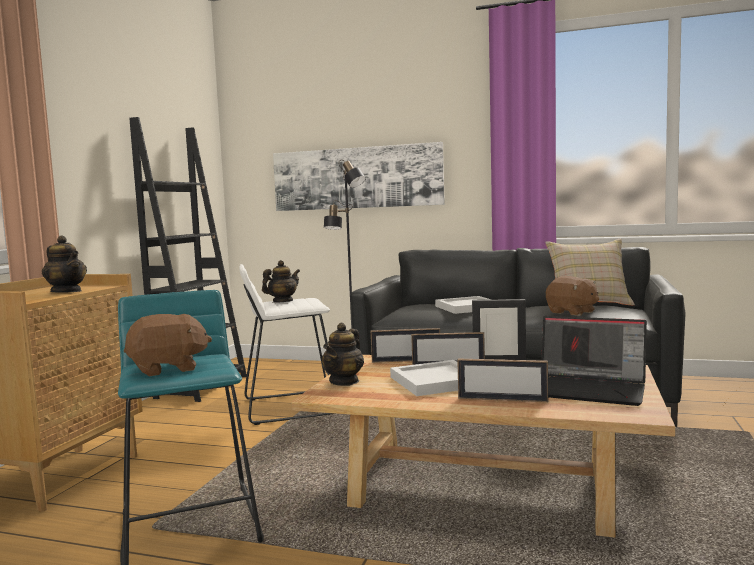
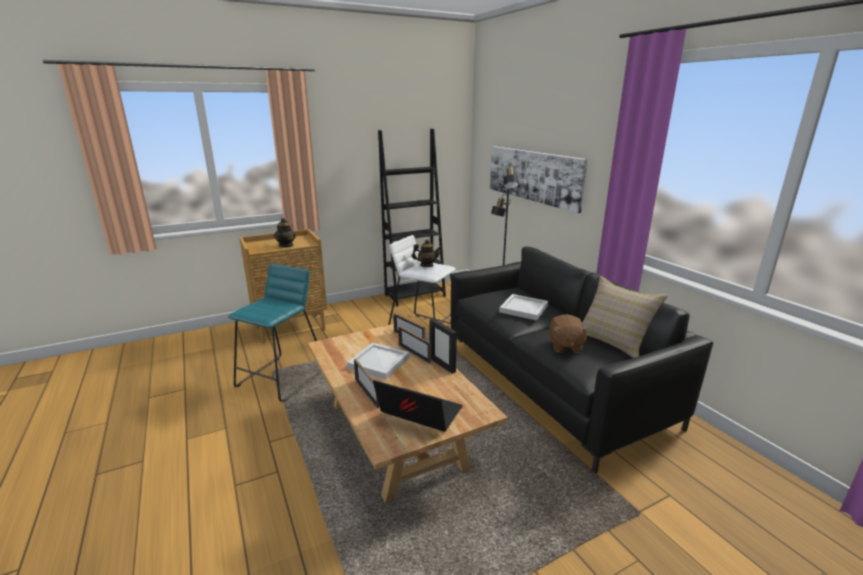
camera: 45 degrees right, 15 degrees up
brown plush toy [124,314,212,376] -> none
teapot [322,322,364,386] -> none
laptop [541,316,647,406] -> laptop turned 135 degrees clockwise [373,380,463,432]

